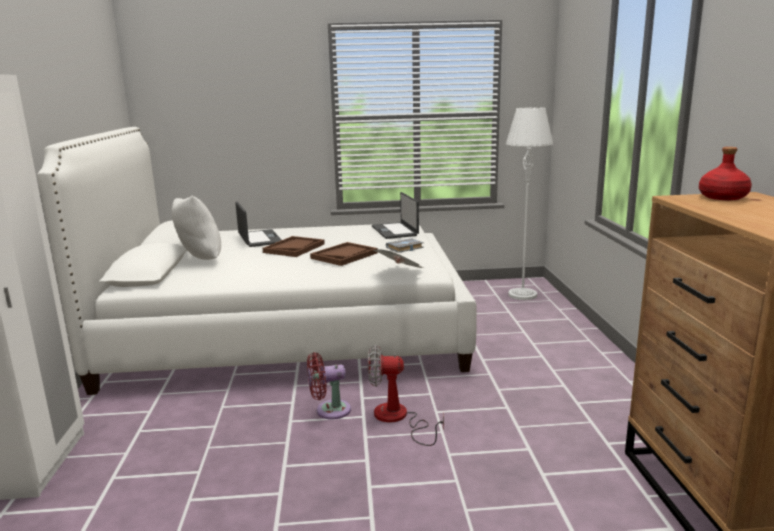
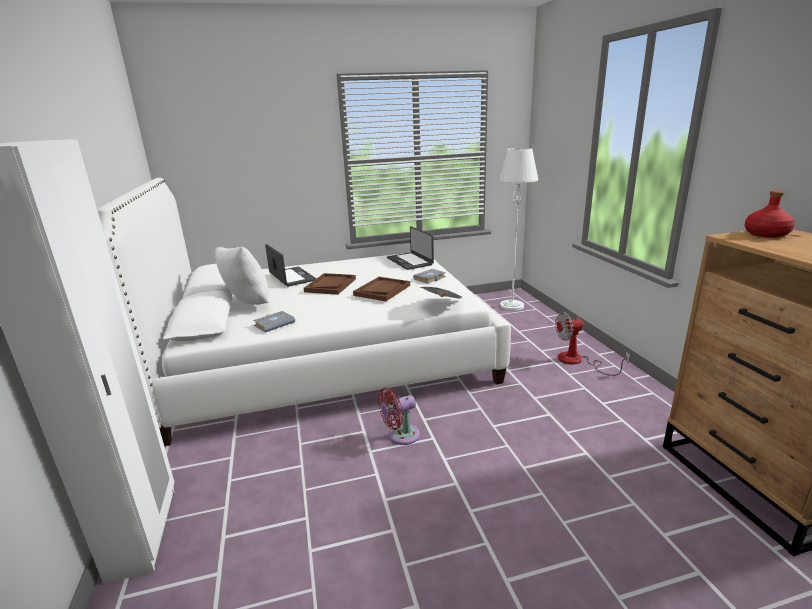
camera: 10 degrees left, 5 degrees up
fan [368,344,444,446] -> fan moved to [555,312,630,376]
none -> grey book [253,311,295,332]

